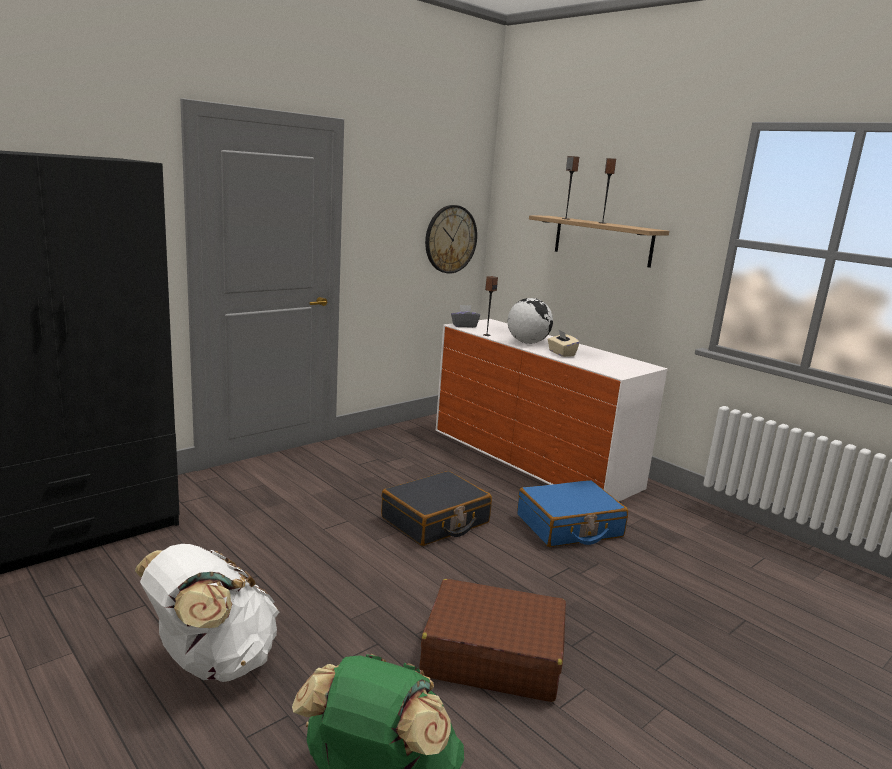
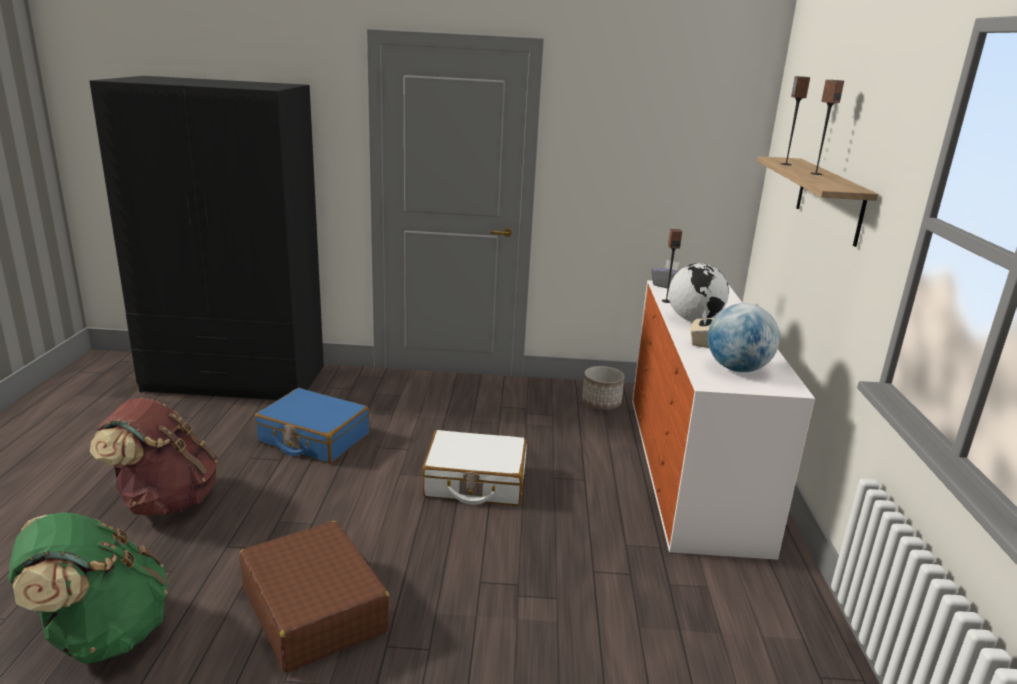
camera: 45 degrees right, 5 degrees up
white backpack [135,544,279,682] -> brown backpack [90,398,218,516]
black suitcase [381,471,492,546] -> white suitcase [422,430,527,505]
wall clock [425,205,477,274] -> none
blue suitcase [517,480,628,547] -> blue suitcase moved to [254,388,370,464]
none -> planter [582,366,624,410]
none -> globe [708,303,780,372]

